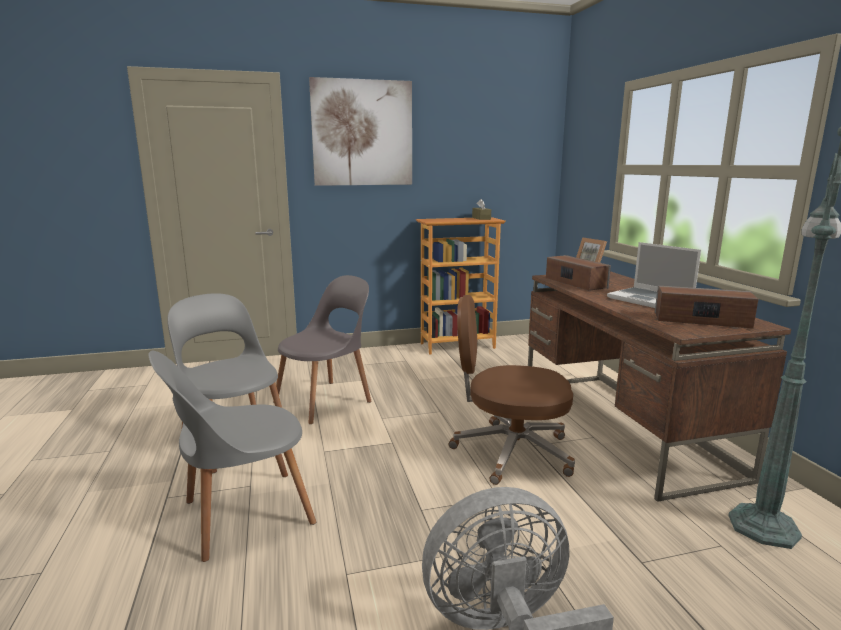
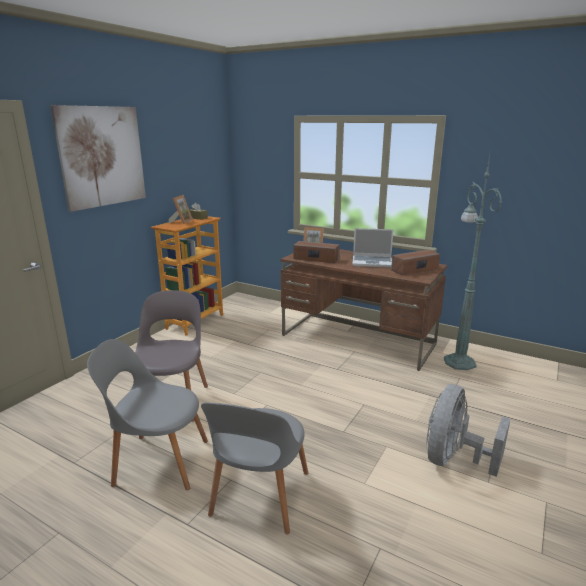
camera: 45 degrees left, 5 degrees up
brown office chair [448,295,575,485] -> none
none -> picture frame [168,195,193,224]

